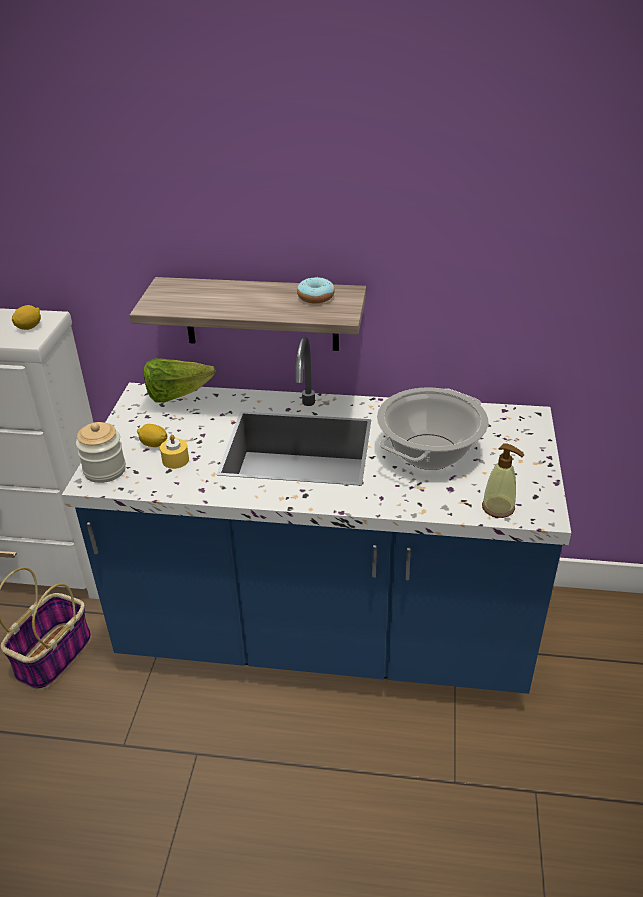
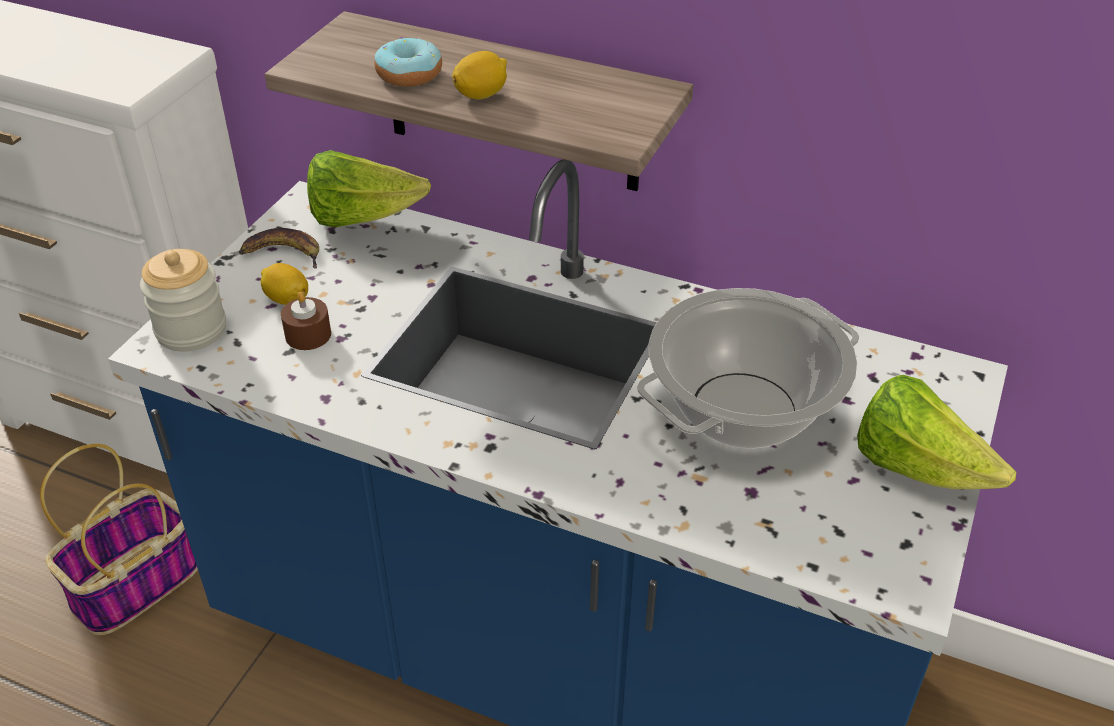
camera: 15 degrees right, 5 degrees up
lemon [12,305,41,330] -> lemon moved to [452,51,507,99]
yellow candle [160,434,189,469] -> brown candle [281,292,331,350]
donut [297,277,335,304] -> donut moved to [374,37,442,86]
soap dispenser [482,443,524,518] -> none
none -> banana [239,228,319,269]
none -> lettuce [857,375,1016,489]

